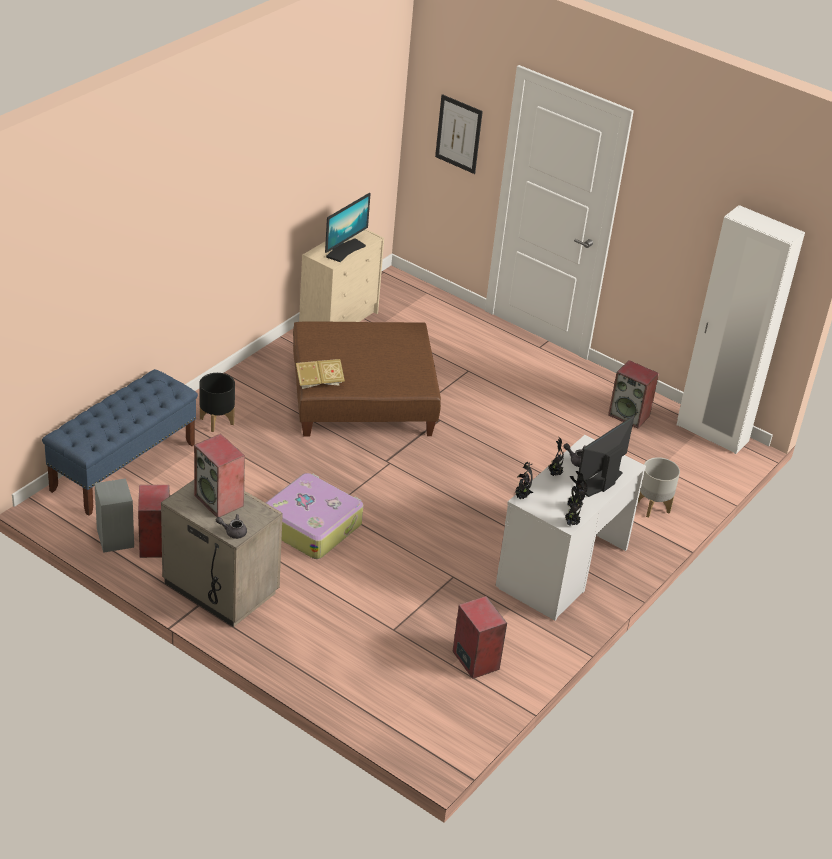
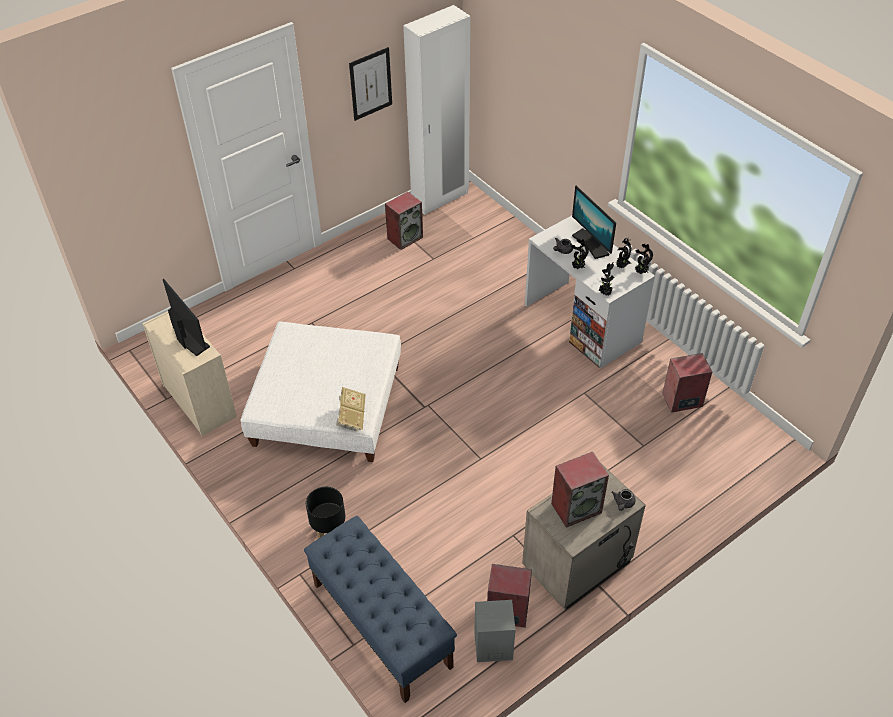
camera: 70 degrees left, 10 degrees up
suitcase [266,473,364,559] -> none
brown ottoman [293,321,441,437] -> white ottoman [240,321,401,462]
picture [435,94,483,174] -> picture moved to [349,47,392,121]
grey planter [638,457,680,518] -> none

